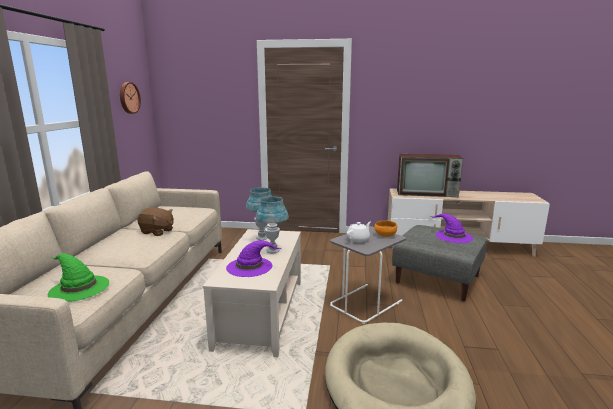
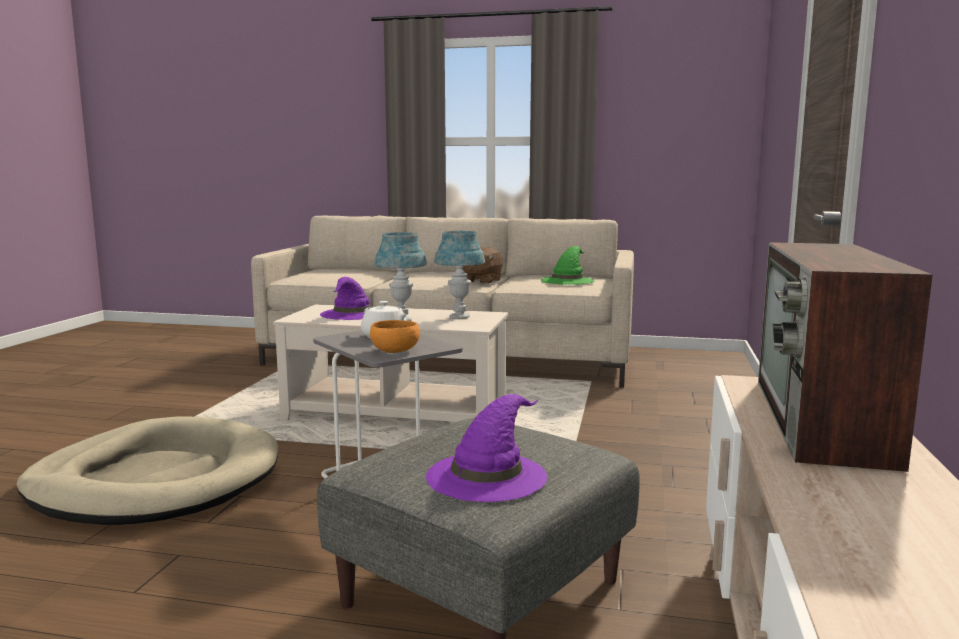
camera: 95 degrees right, 5 degrees down
green hat [48,254,109,302] -> green hat moved to [541,246,594,285]
wall clock [120,82,141,114] -> none

